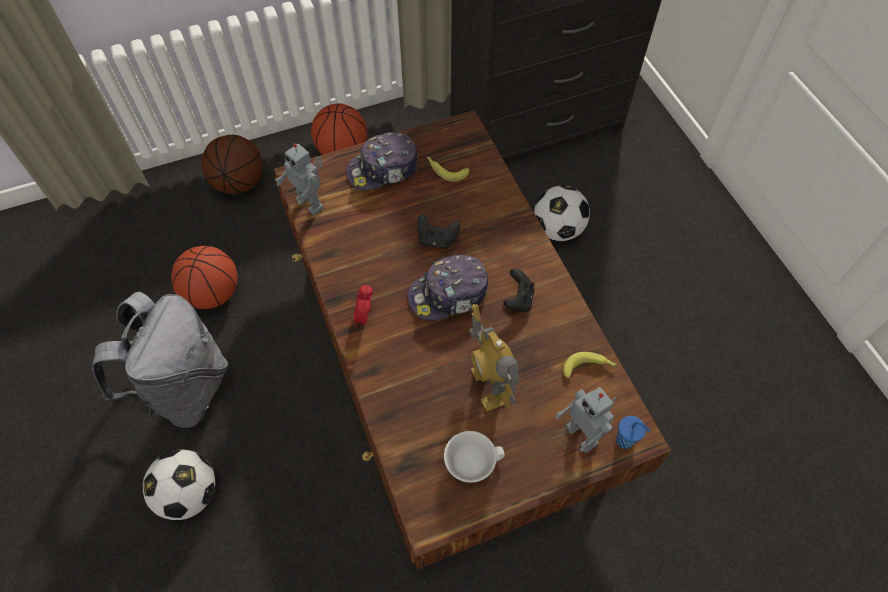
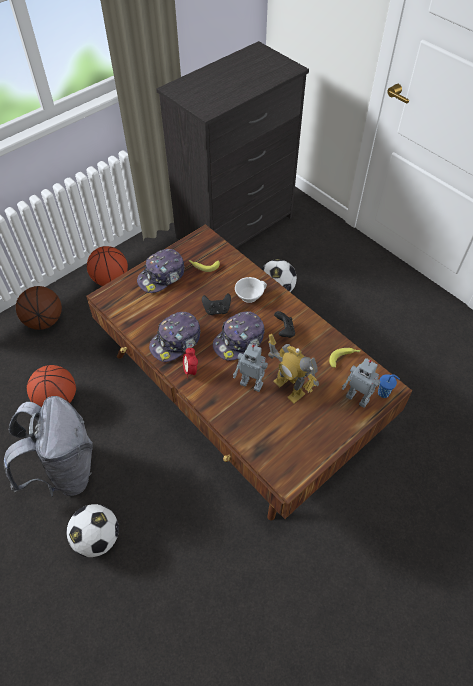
camera: 20 degrees left, 5 degrees down
toy robot [276,144,324,215] -> toy robot moved to [233,344,268,392]
white cup [444,431,505,483] -> white cup moved to [235,277,267,303]
none -> cap [149,312,201,362]

